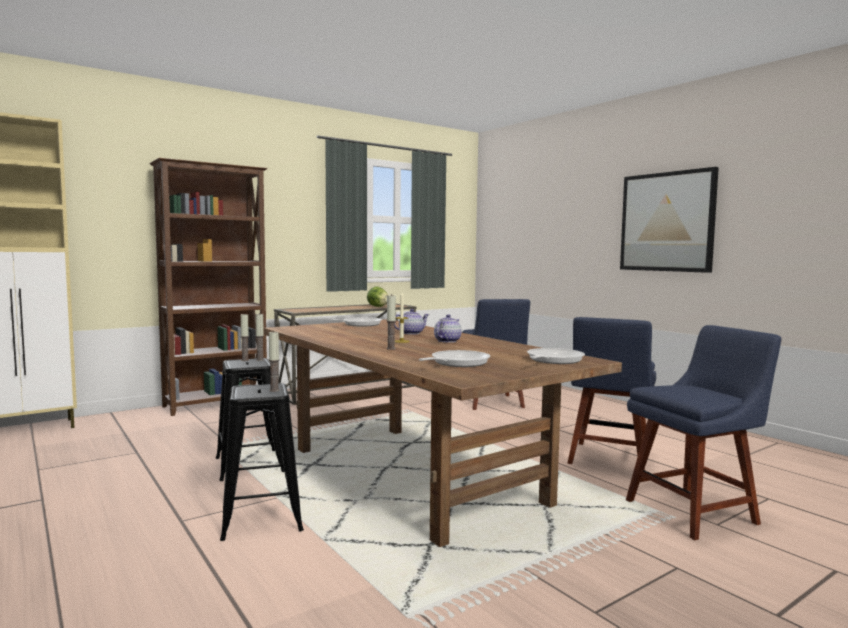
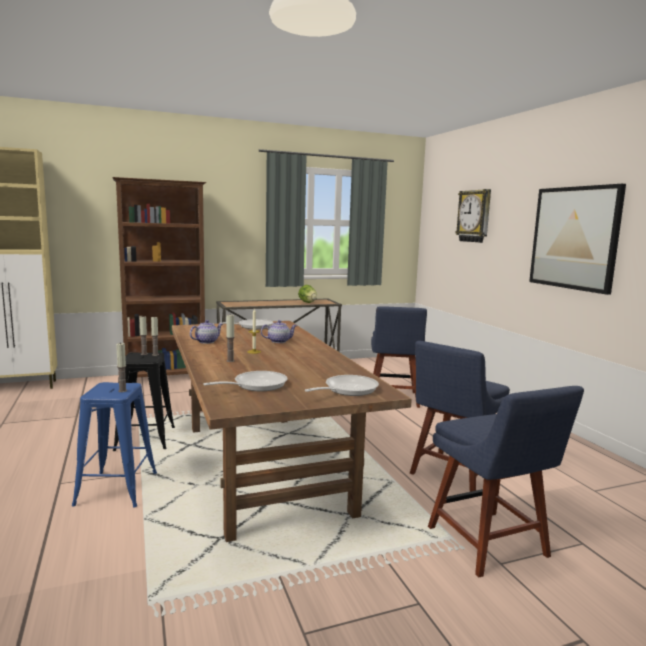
camera: 15 degrees right, 5 degrees up
black stool [220,383,304,541] -> blue stool [72,382,157,508]
teapot [434,314,462,343] -> teapot moved to [190,320,223,344]
blue chair [626,325,781,540] -> blue chair turned 75 degrees clockwise [428,386,584,577]
none -> wall clock [455,189,491,243]

